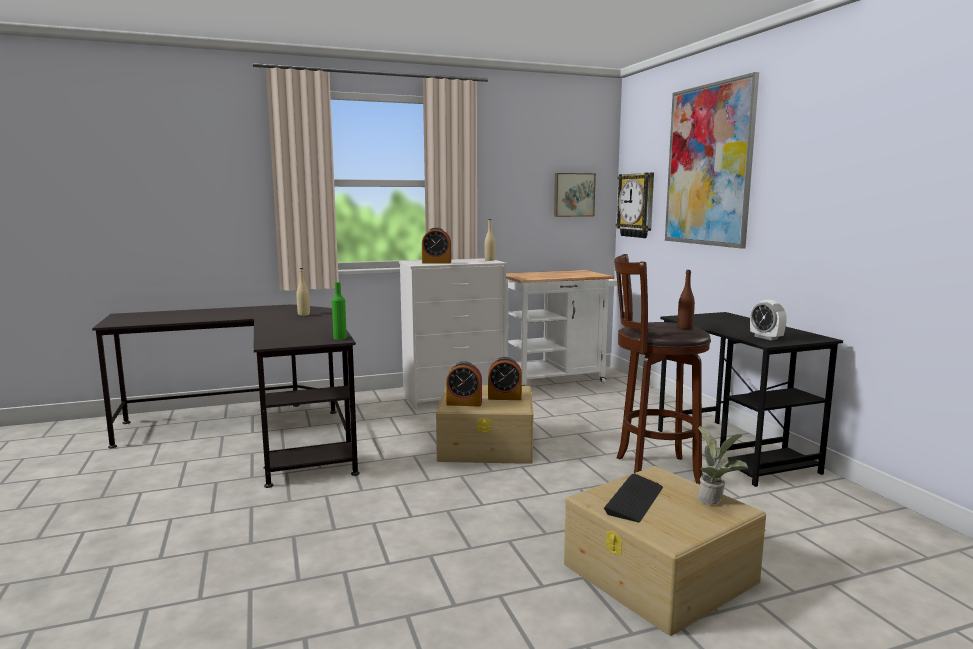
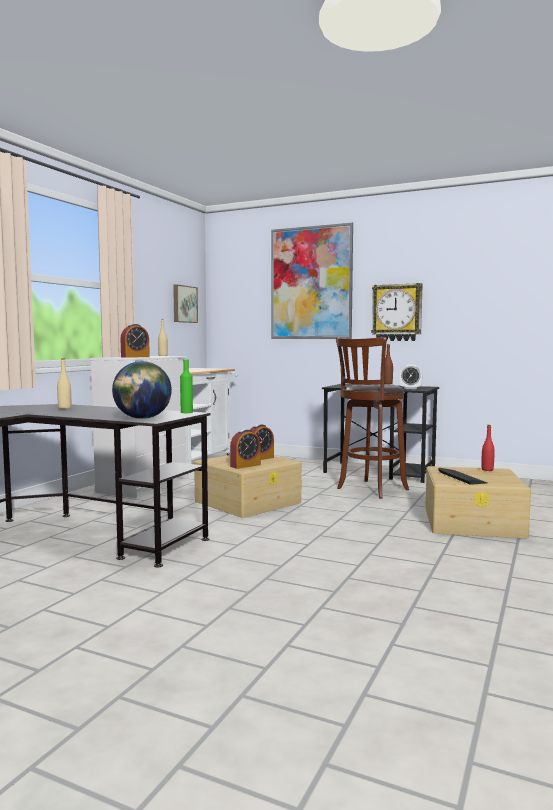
camera: 45 degrees left, 5 degrees down
wall clock [616,173,654,238] -> wall clock moved to [371,283,422,341]
potted plant [698,426,748,505] -> red bottle [481,425,495,471]
none -> globe [112,361,172,419]

